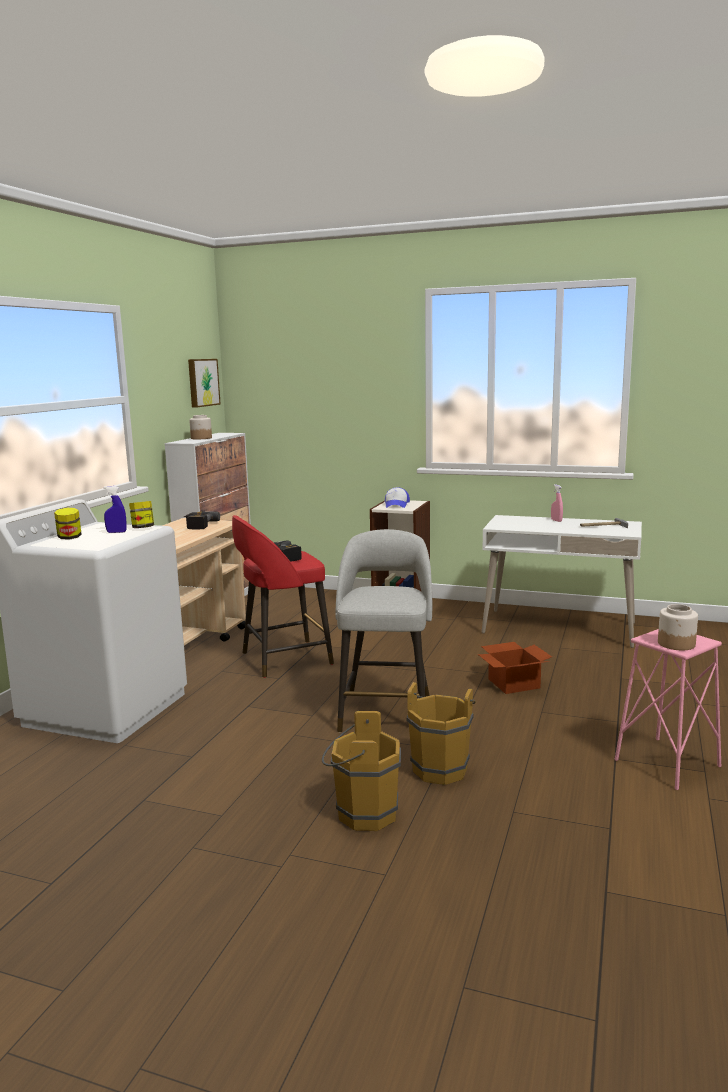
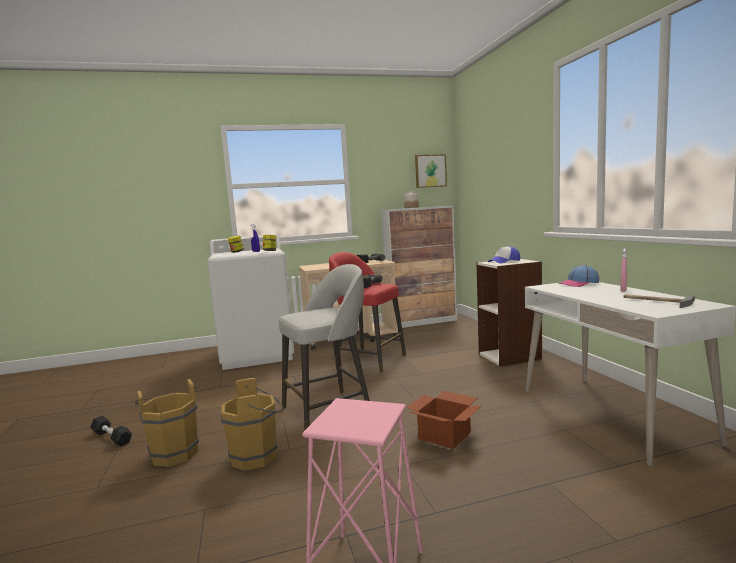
camera: 55 degrees right, 5 degrees down
jar [658,604,698,650] -> none
none -> black dumbbell [90,416,132,447]
none -> cap [558,265,599,287]

